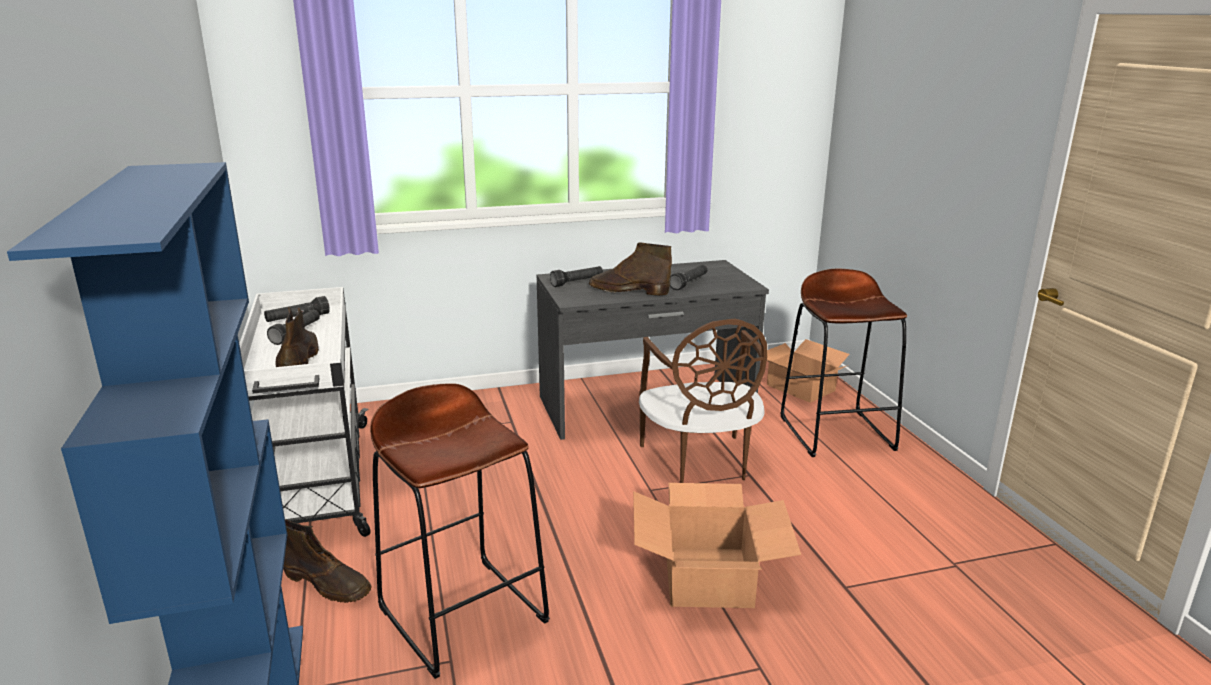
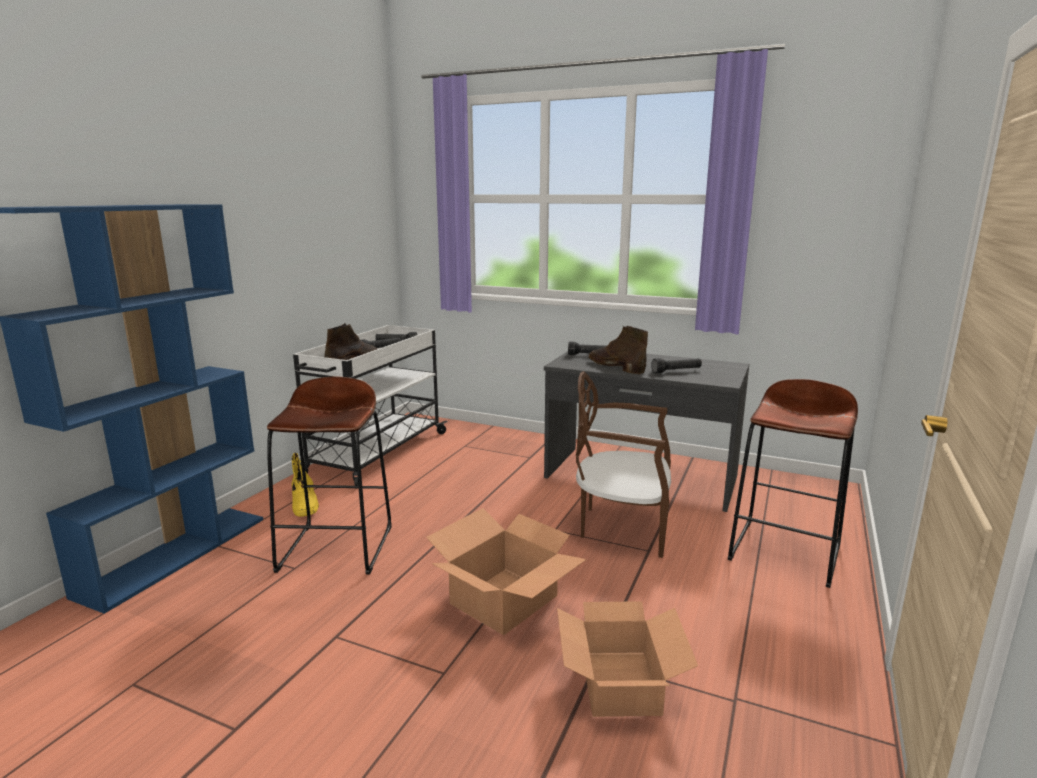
camera: 40 degrees right, 5 degrees down
brown boot [283,519,372,603] -> yellow boot [292,453,319,517]
brown chair [639,318,767,483] -> brown chair turned 75 degrees clockwise [576,371,671,558]
cardboard box [767,339,849,403] -> cardboard box moved to [557,601,698,717]

